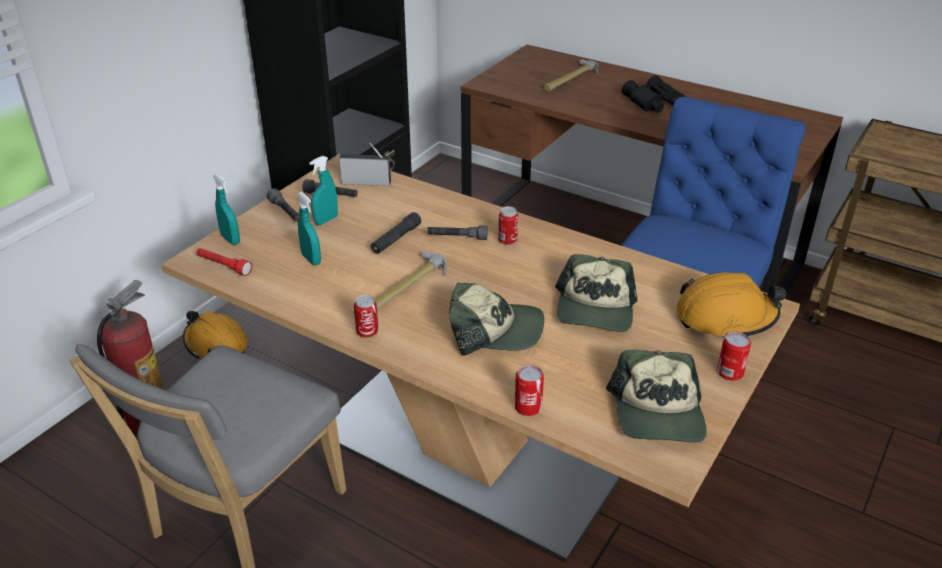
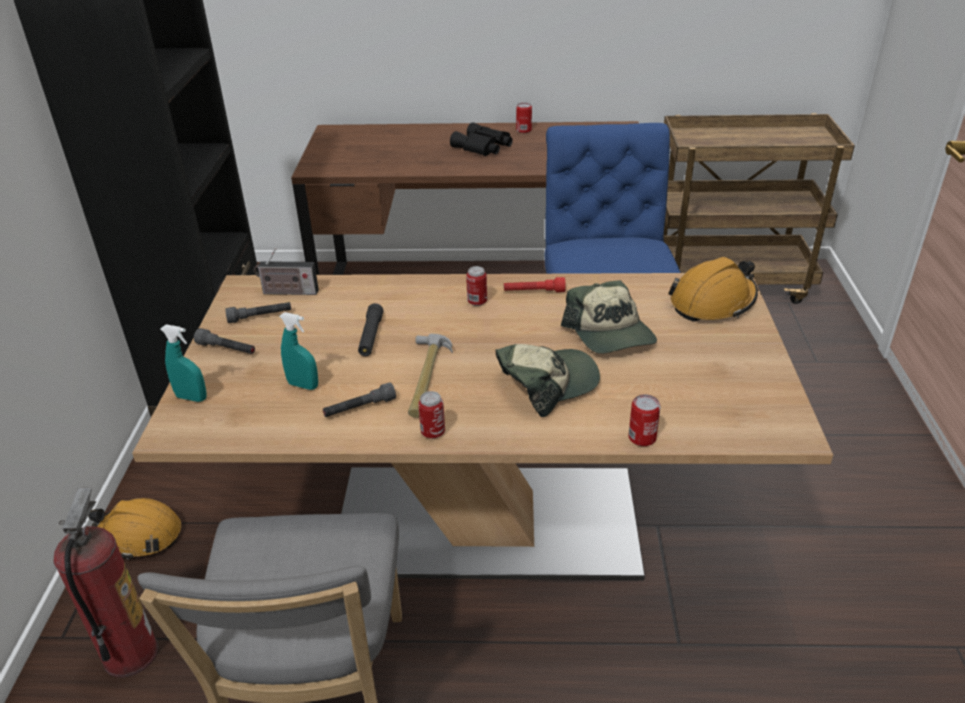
camera: 30 degrees left, 0 degrees up
red flashlight [197,248,252,276] -> red flashlight moved to [504,277,566,292]
turquoise spray bottle [309,156,338,225] -> none
radio [339,143,395,186] -> radio turned 150 degrees counterclockwise [254,248,319,295]
grey flashlight [427,225,488,240] -> grey flashlight moved to [323,382,396,417]
hammer [544,59,598,91] -> none
cap [606,350,707,442] -> none
can [717,332,751,381] -> can moved to [516,103,532,133]

